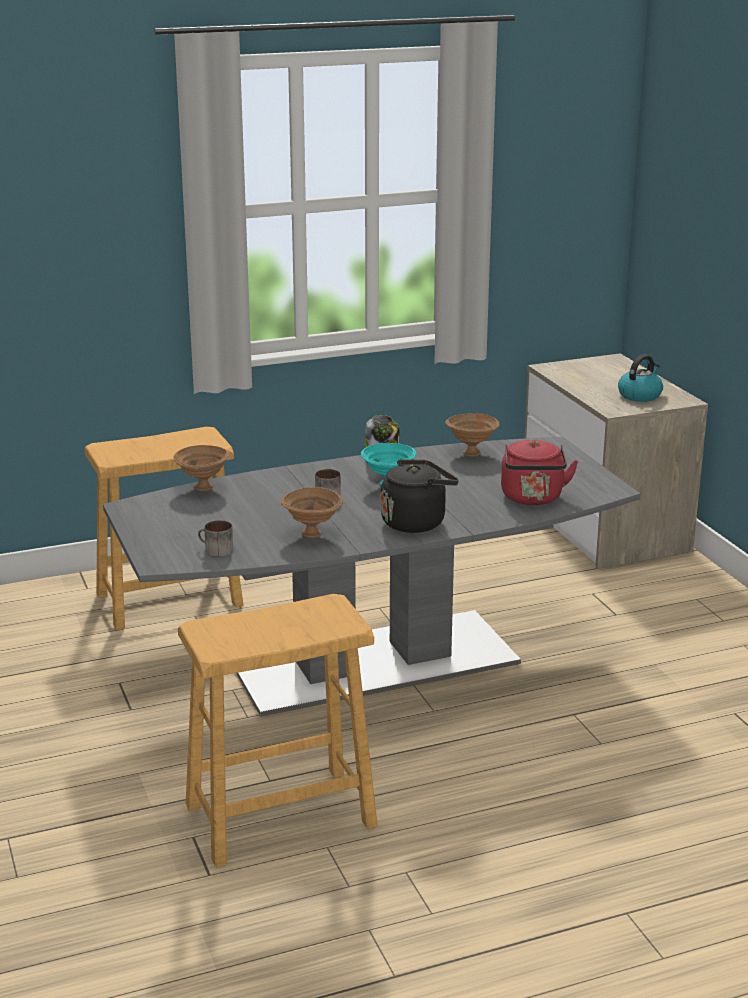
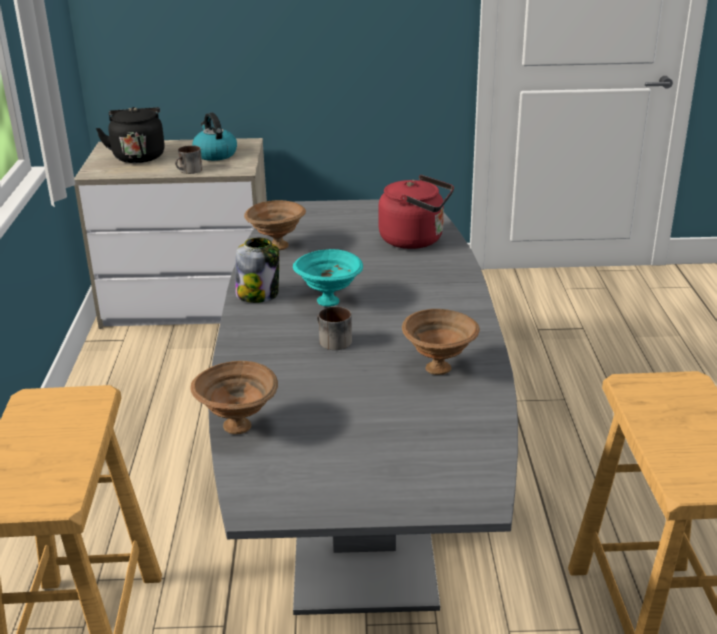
camera: 70 degrees left, 5 degrees up
mug [198,520,233,557] -> mug moved to [175,145,203,174]
black kettle [381,459,459,533] -> black kettle moved to [96,107,165,163]

